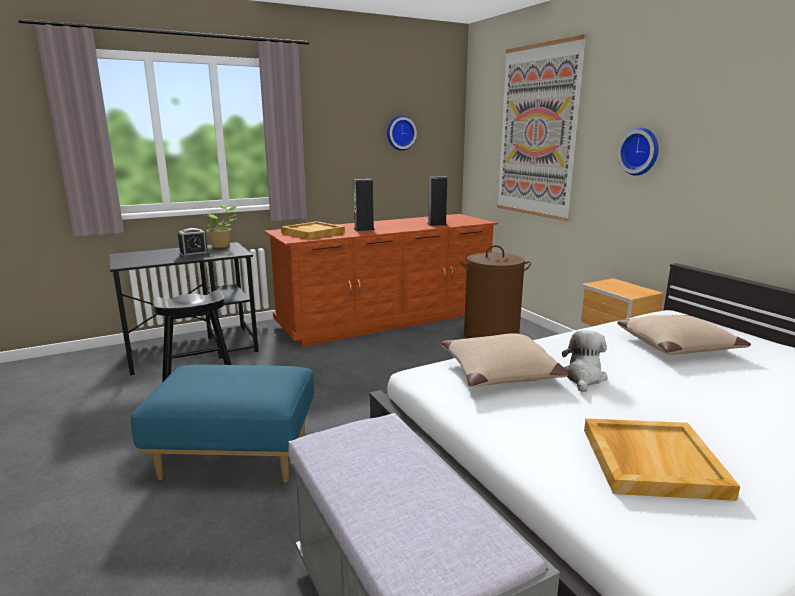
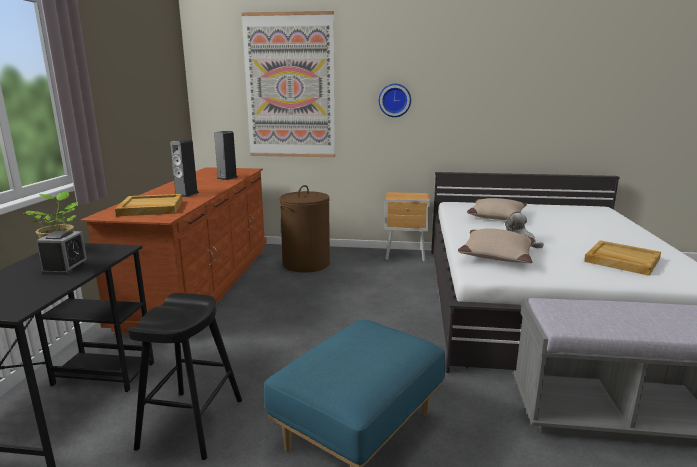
camera: 55 degrees left, 0 degrees up
wall clock [387,116,417,151] -> none

